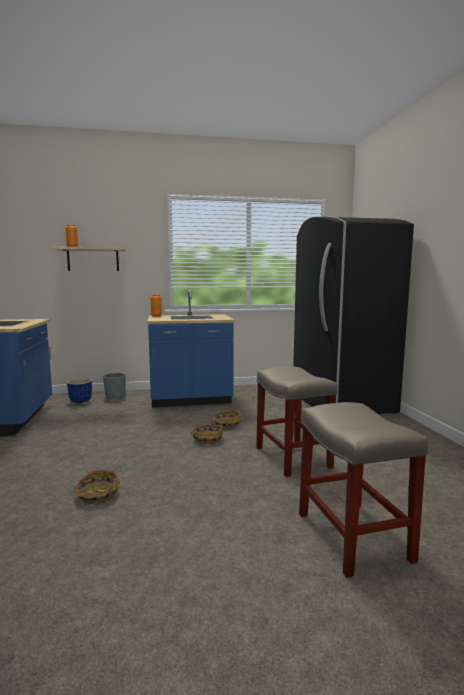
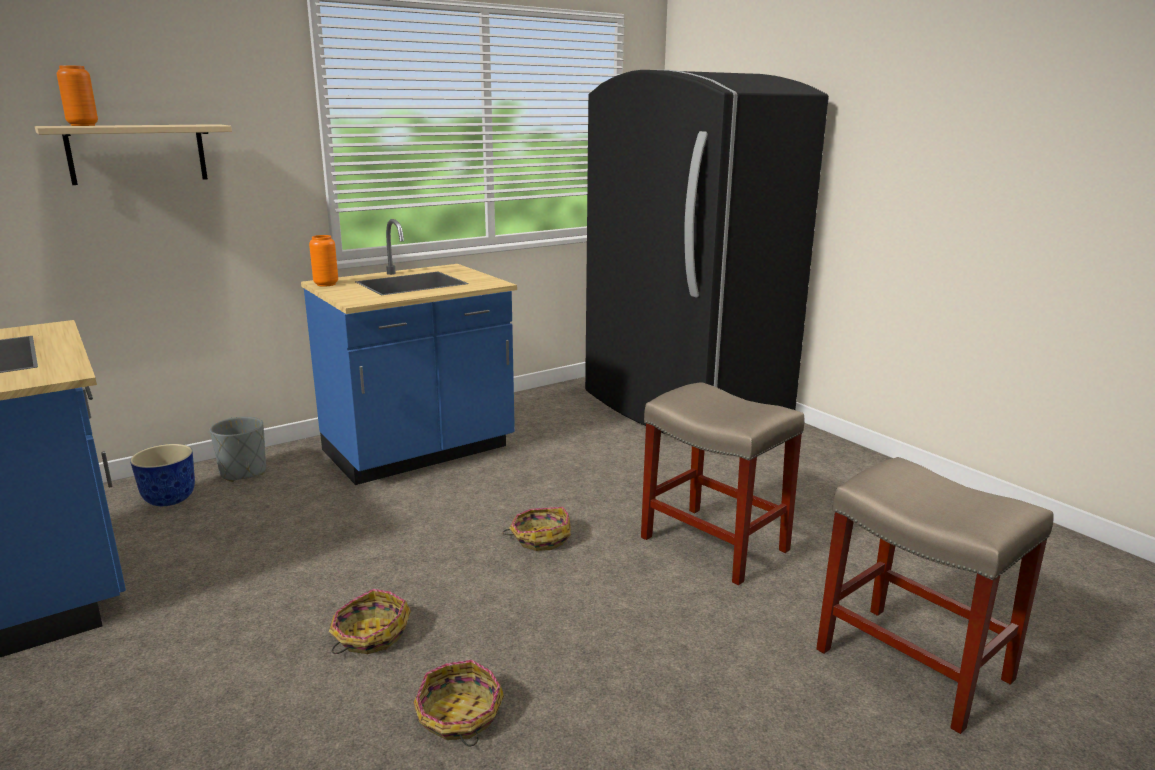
camera: 25 degrees left, 10 degrees up
basket [211,409,243,429] -> basket moved to [329,589,411,654]

